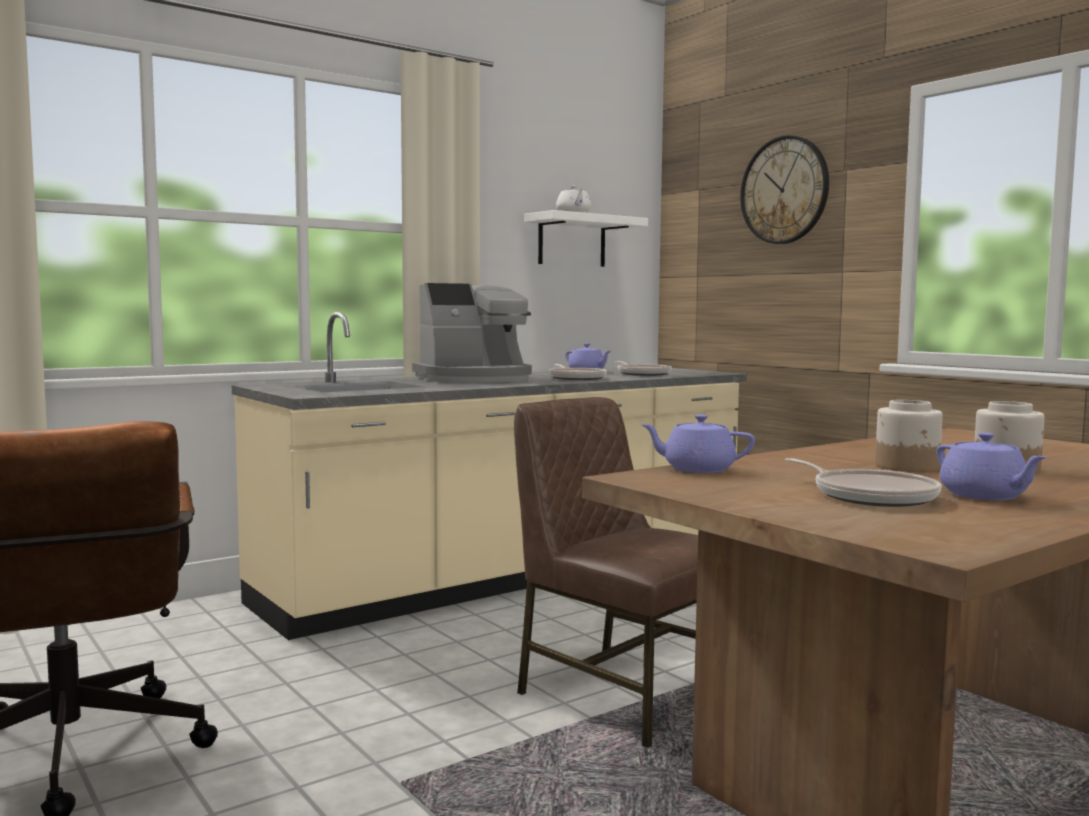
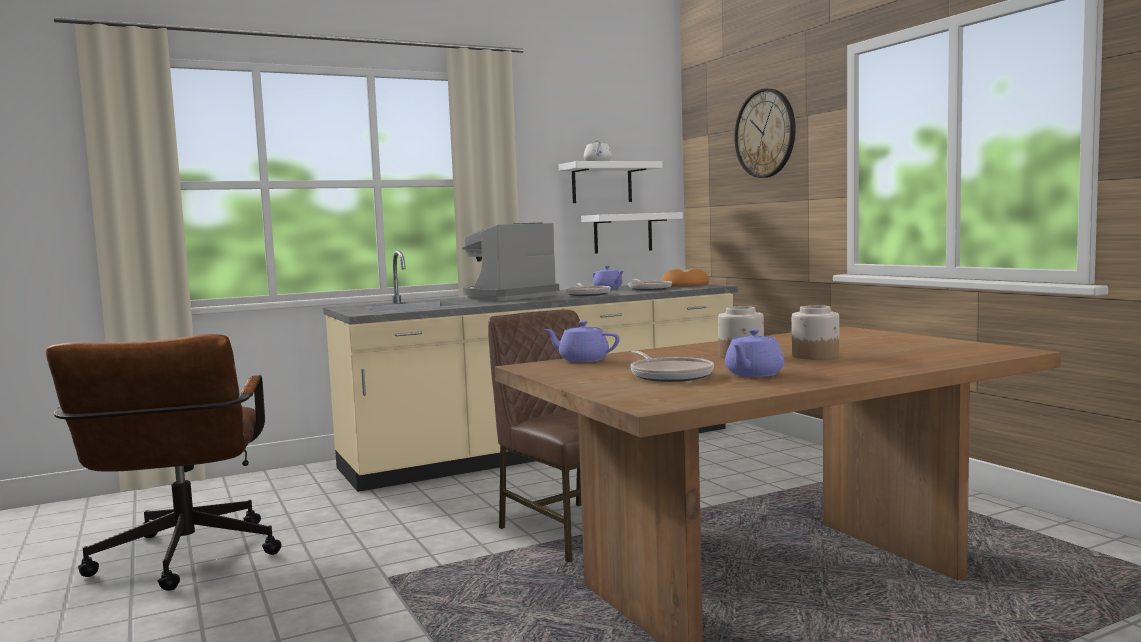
camera: 10 degrees right, 0 degrees up
coffee machine [412,283,532,382] -> coffee machine turned 150 degrees clockwise [462,222,559,301]
purple teapot [936,432,1047,500] -> purple teapot turned 45 degrees clockwise [725,329,784,377]
none -> white shelf [581,212,683,254]
none -> bread [661,268,709,286]

